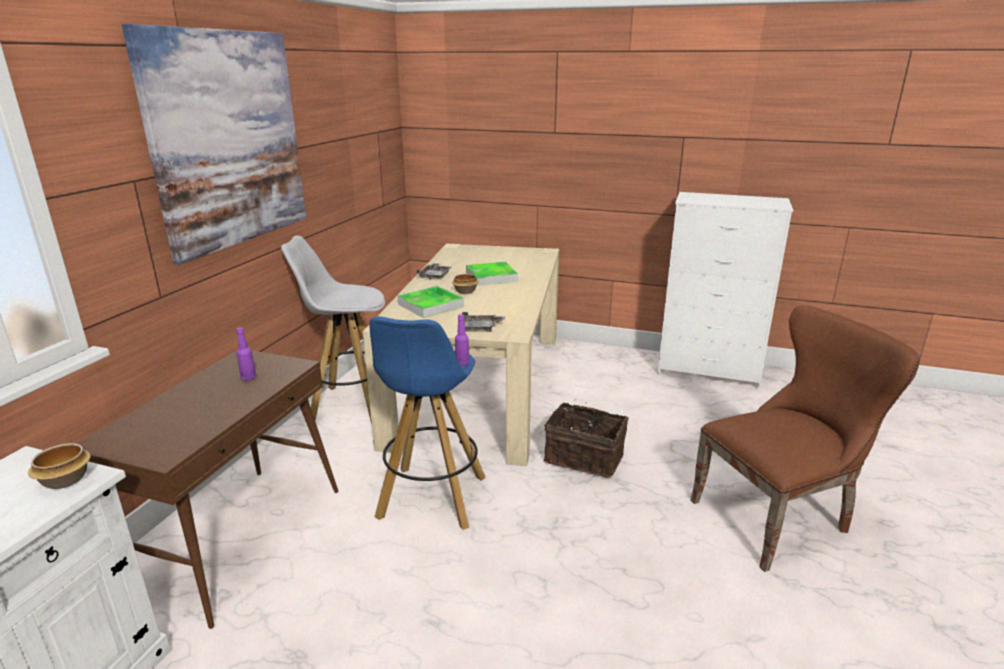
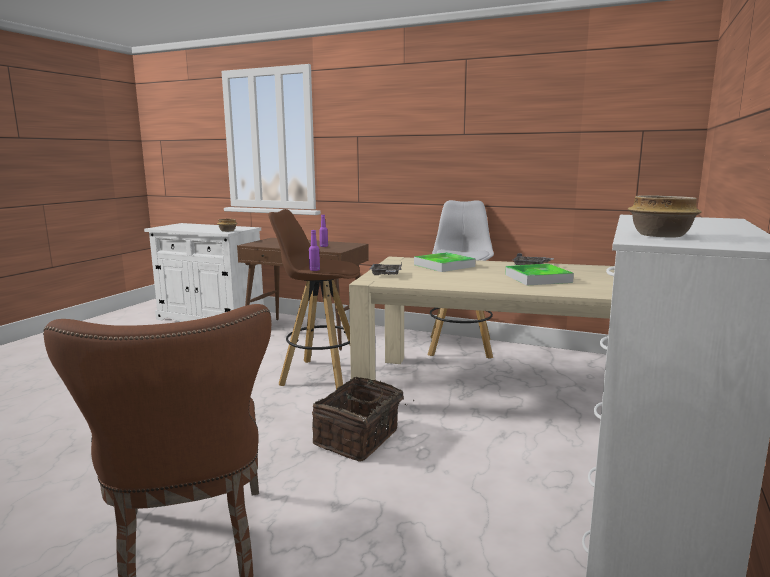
camera: 95 degrees right, 10 degrees down
picture [122,24,306,265] -> none
blue stool [370,316,485,530] -> brown stool [268,209,360,390]
bowl [452,274,479,294] -> bowl moved to [628,195,702,238]

